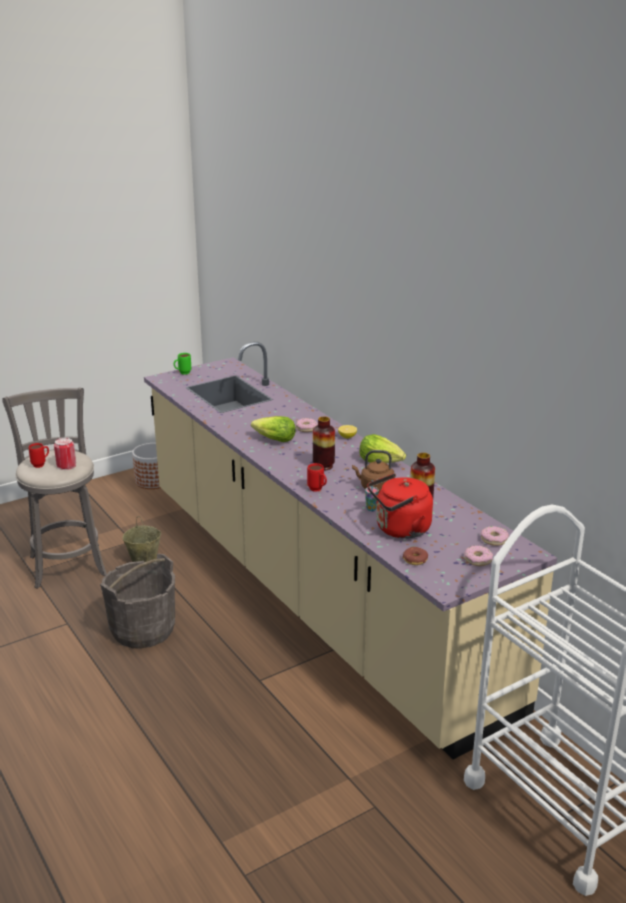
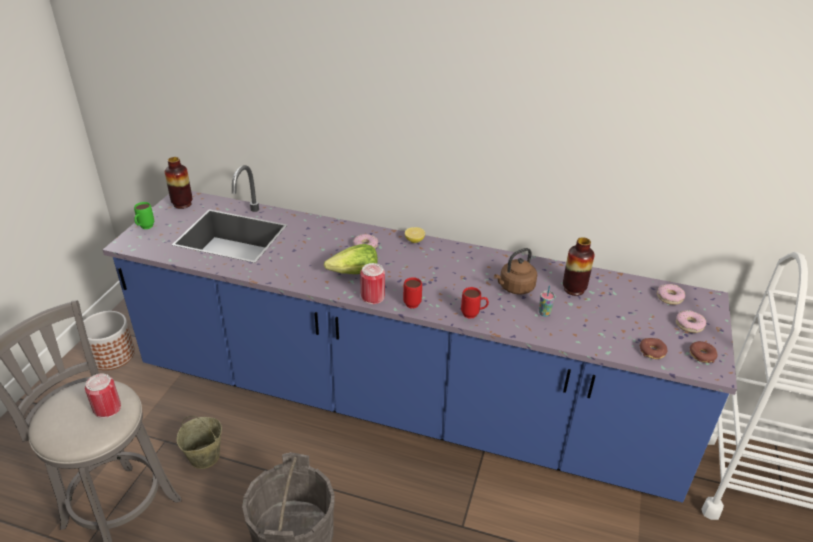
camera: 40 degrees left, 10 degrees up
red mug [29,443,49,468] -> red mug moved to [403,277,422,308]
beige counter [144,342,557,760] -> blue counter [103,165,737,503]
vase [313,417,335,470] -> vase moved to [165,157,193,209]
lettuce [359,434,406,463] -> none
red kettle [367,473,433,539] -> none
none -> can [360,263,385,304]
none -> donut [690,341,718,363]

